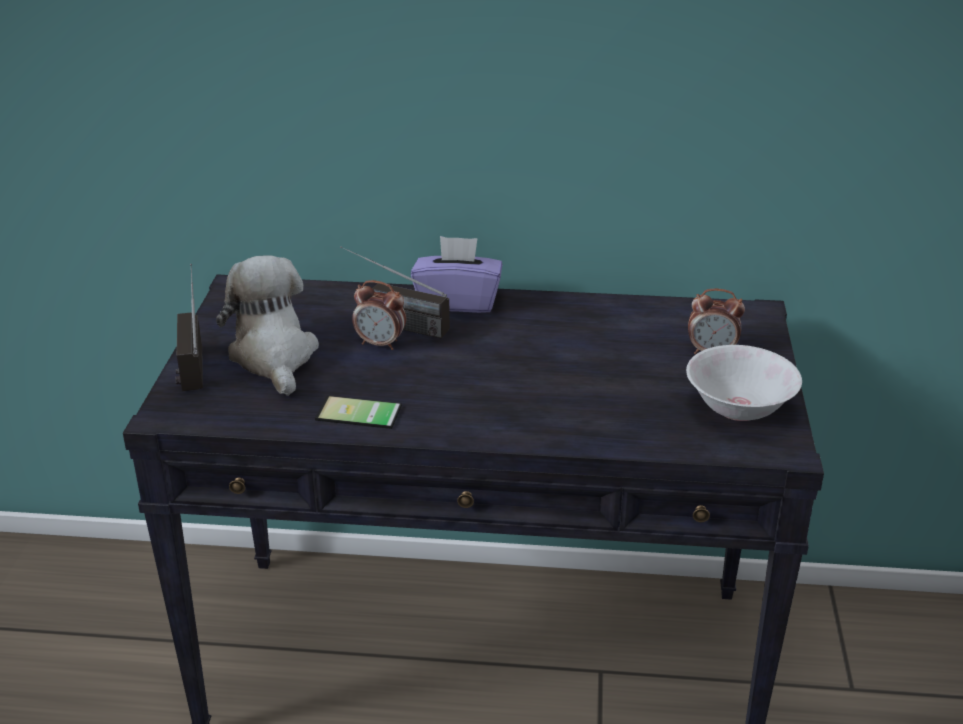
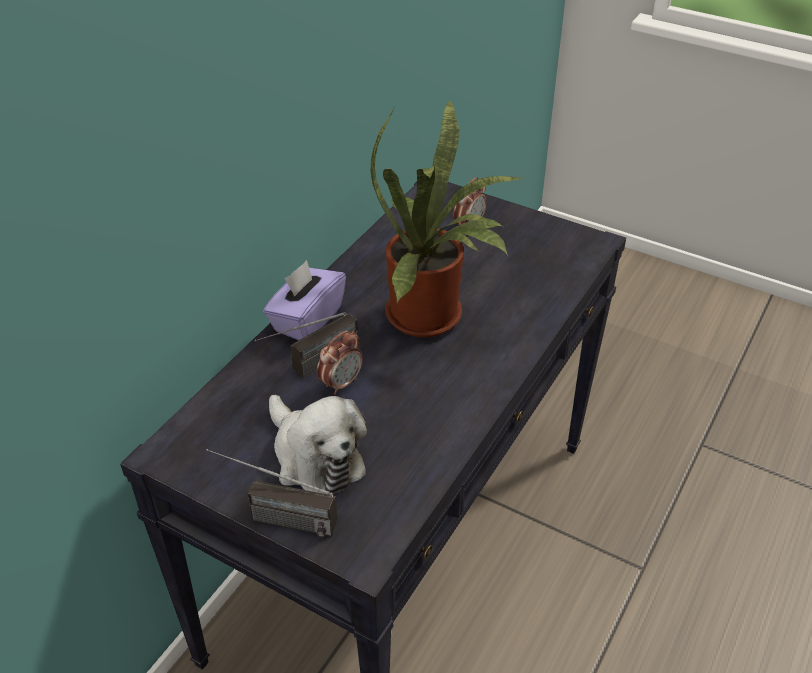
camera: 65 degrees left, 10 degrees up
plush toy [216,256,319,396] -> plush toy turned 135 degrees counterclockwise [269,395,367,496]
phone [315,395,402,429] -> none
white bowl [686,345,802,421] -> none
none -> potted plant [371,99,526,338]

